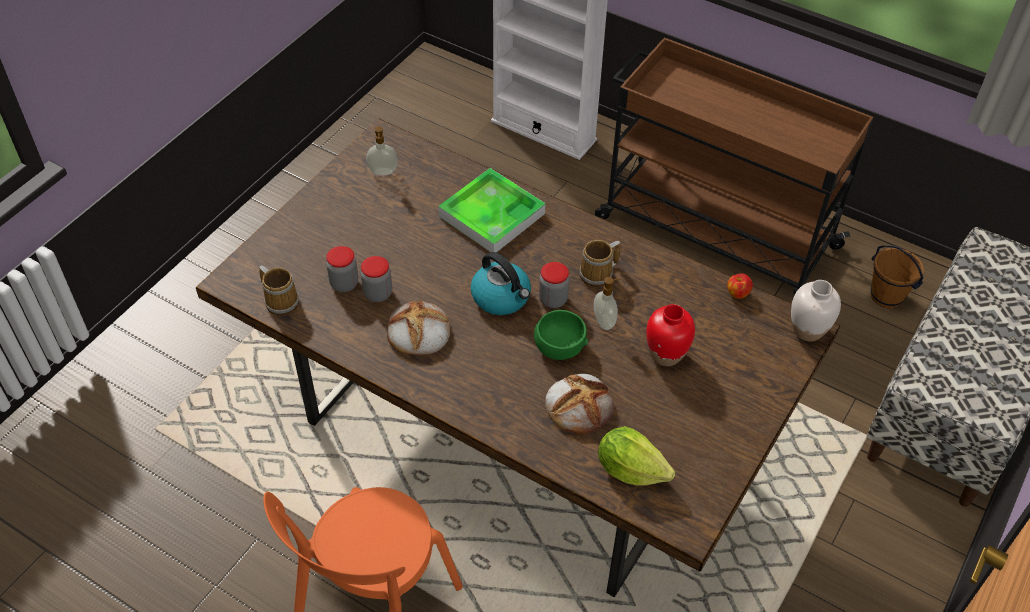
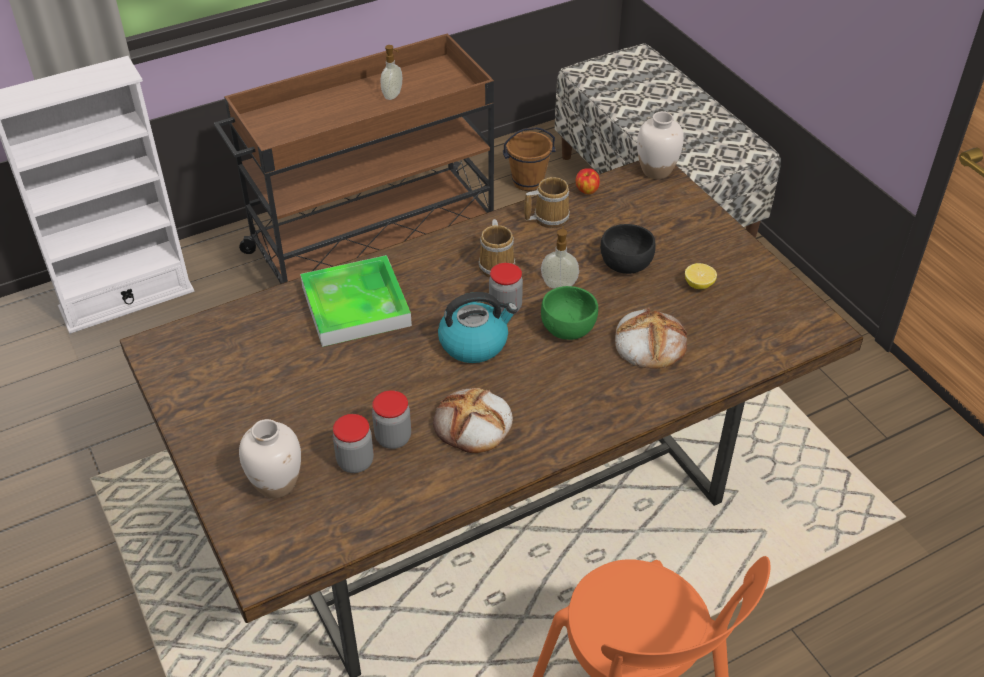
camera: 60 degrees left, 5 degrees down
mug [259,266,299,316] -> mug moved to [524,177,570,228]
soap dispenser [366,126,398,175] -> soap dispenser moved to [380,45,402,100]
lettuce [598,426,675,486] -> none
red vase [646,304,695,366] -> black bowl [600,224,656,274]
none -> white vase [239,419,301,498]
none -> lemon [685,263,717,289]

